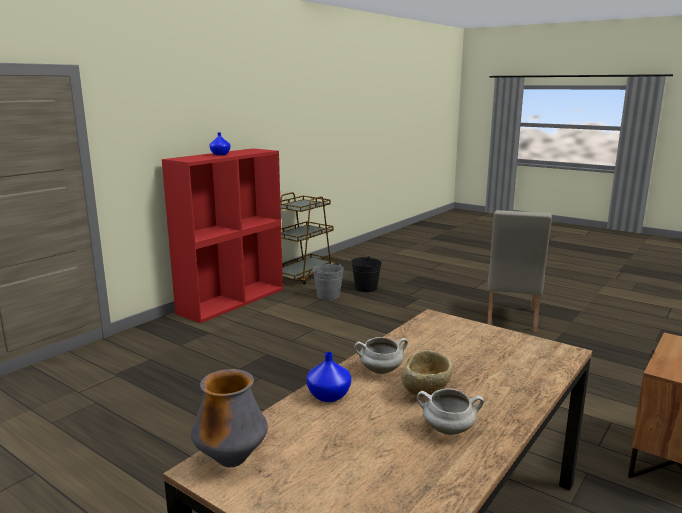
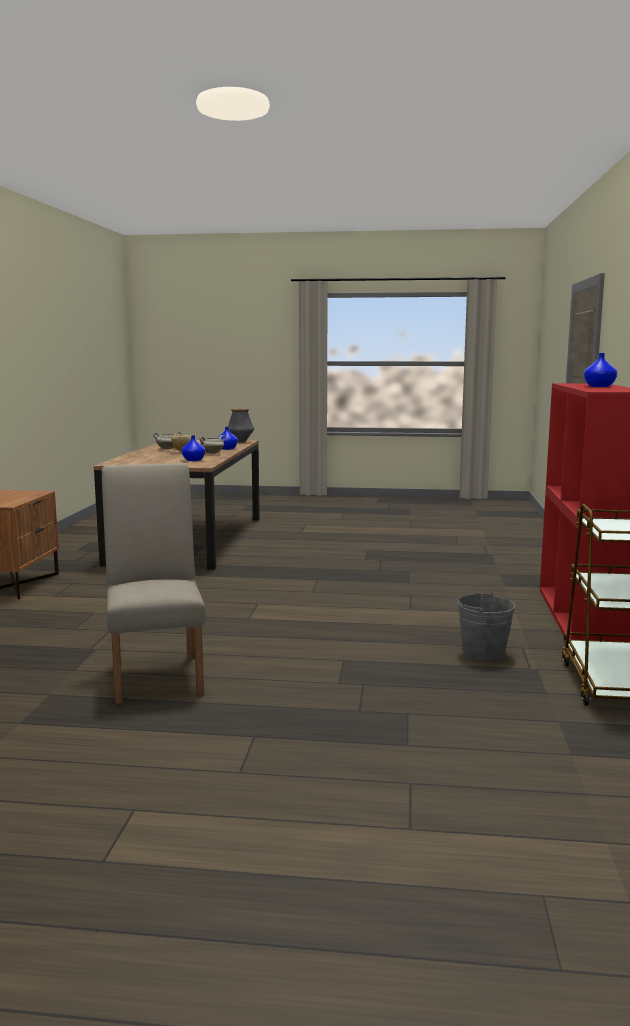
camera: 150 degrees right, 5 degrees down
black bucket [351,256,382,292] -> none
none -> blue vase [181,435,205,461]

